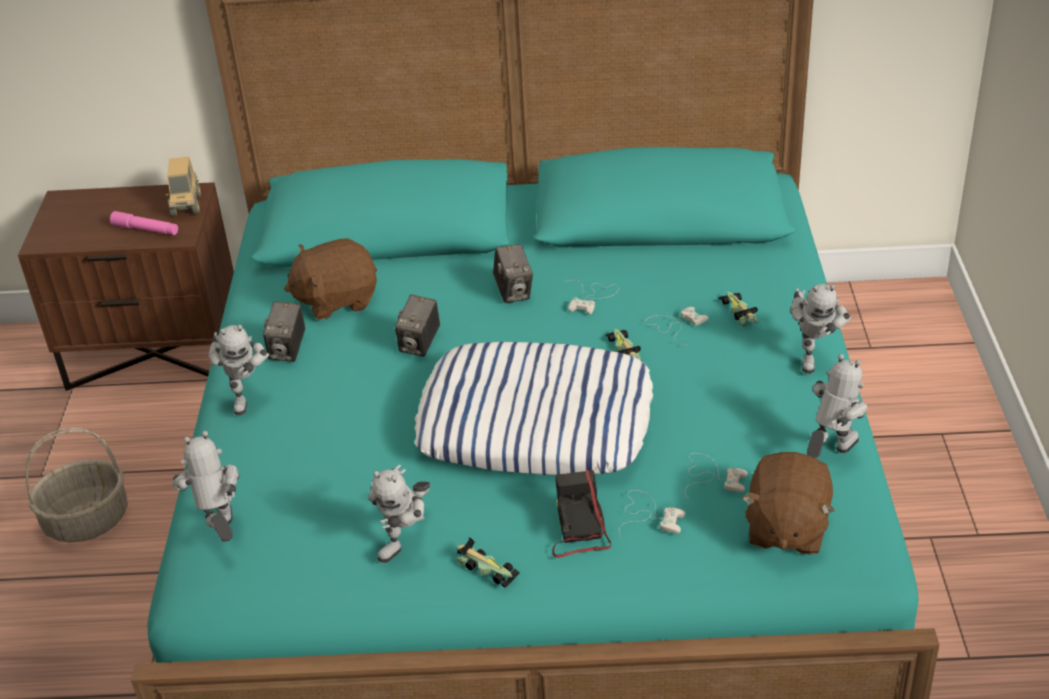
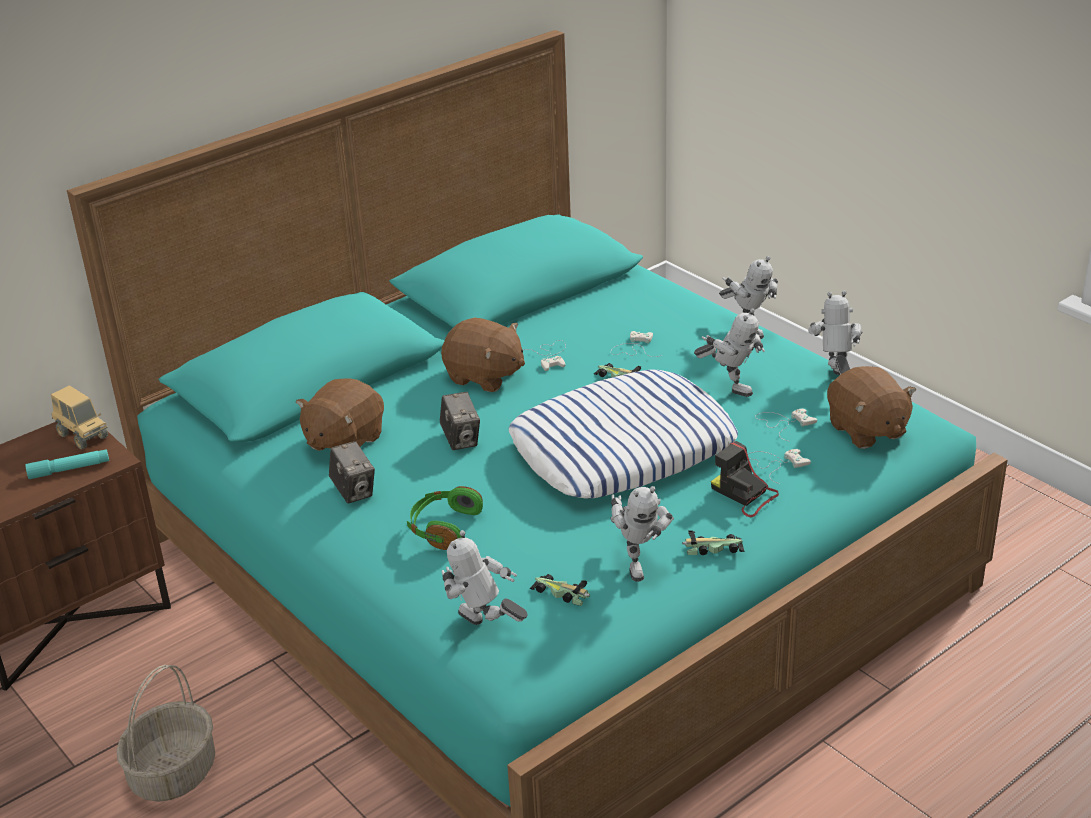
camera: 40 degrees left, 5 degrees down
pink flashlight [110,211,178,235] -> turquoise flashlight [25,449,109,479]
toy robot [208,324,269,415] -> toy robot moved to [694,308,765,397]
camera [493,244,533,303] -> brown plush toy [441,317,525,392]
toy car [719,291,758,327] -> toy car moved to [530,574,590,606]
none -> green headphones [407,486,483,550]

